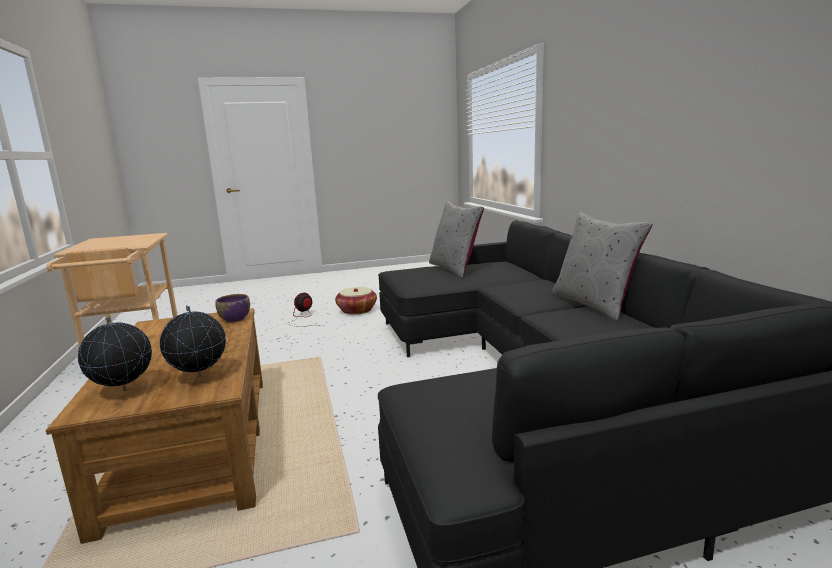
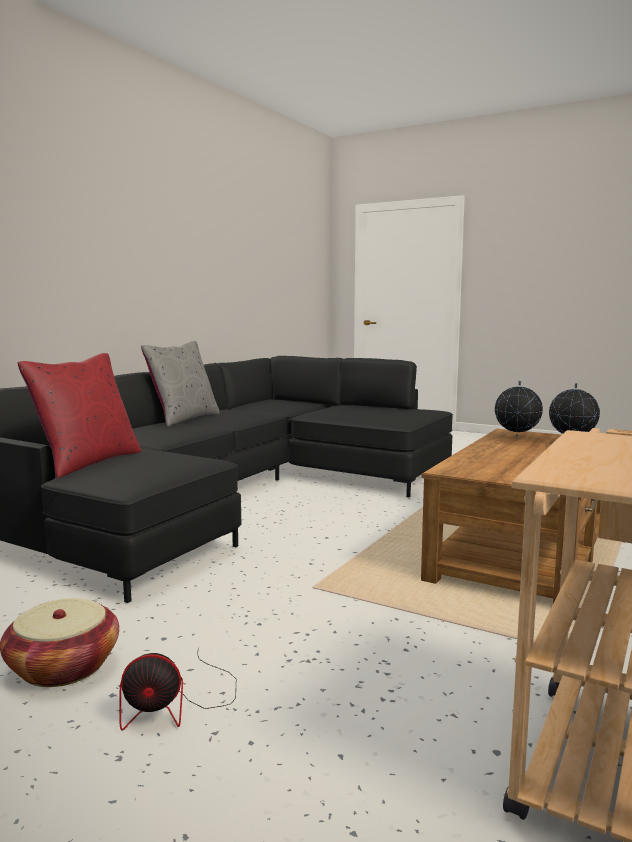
camera: 135 degrees left, 5 degrees down
purple bowl [215,294,250,322] -> none
grey pillow [429,201,484,278] -> red pillow [18,353,141,478]

